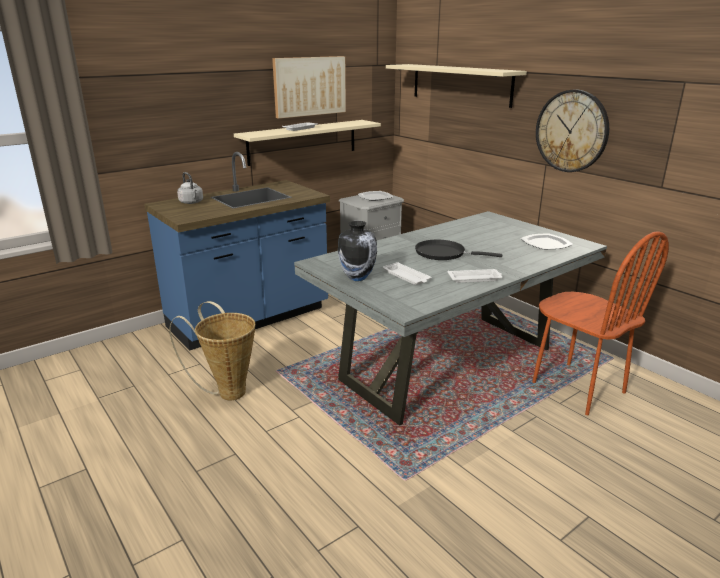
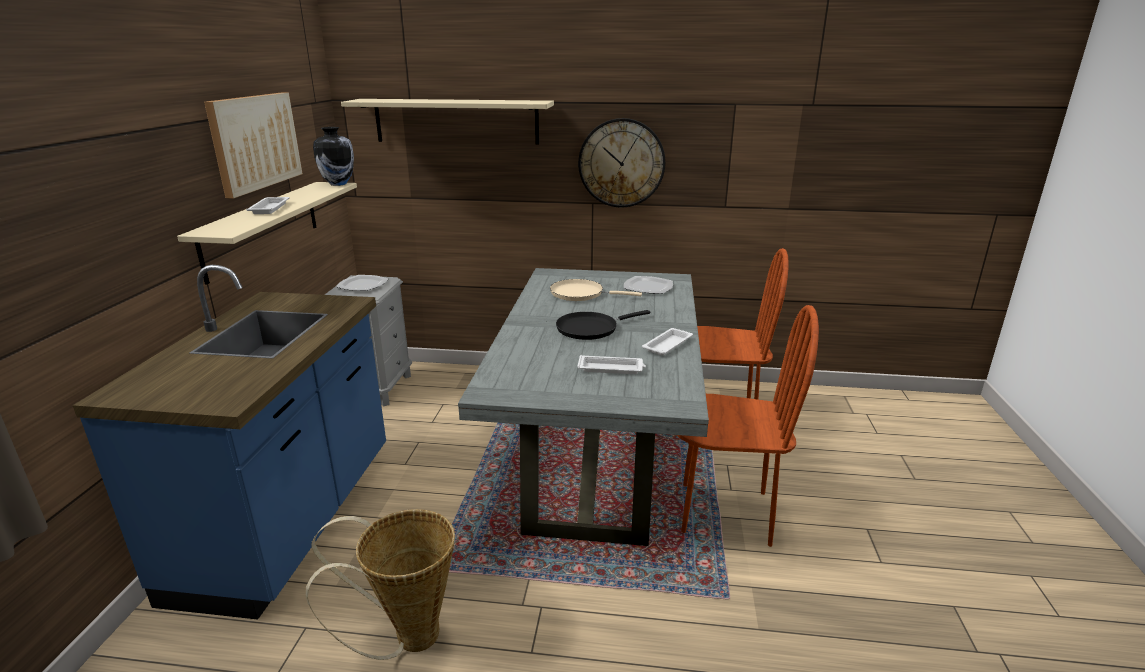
camera: 45 degrees left, 0 degrees up
grey kettle [177,172,203,204] -> none
vase [338,221,377,281] -> vase moved to [313,127,354,186]
none -> beige frying pan [550,279,642,301]
none -> brown chair [677,305,819,547]

